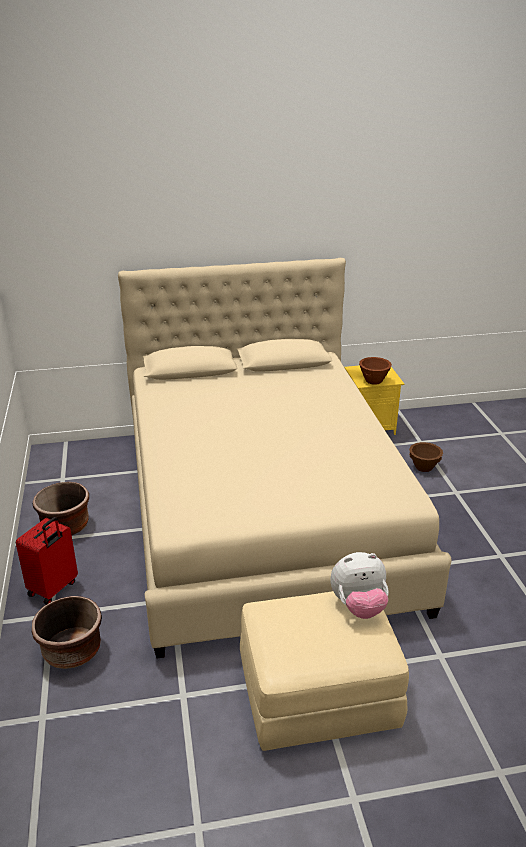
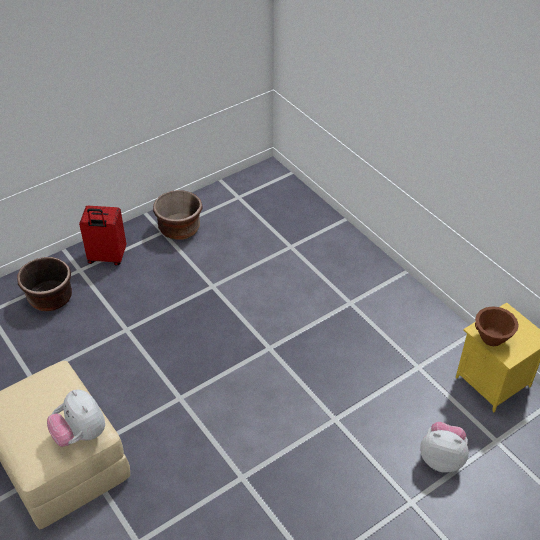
camera: 65 degrees right, 15 degrees up
beige bed [118,258,451,659] -> none
brown bowl [409,442,443,472] -> plush toy [420,422,469,473]

